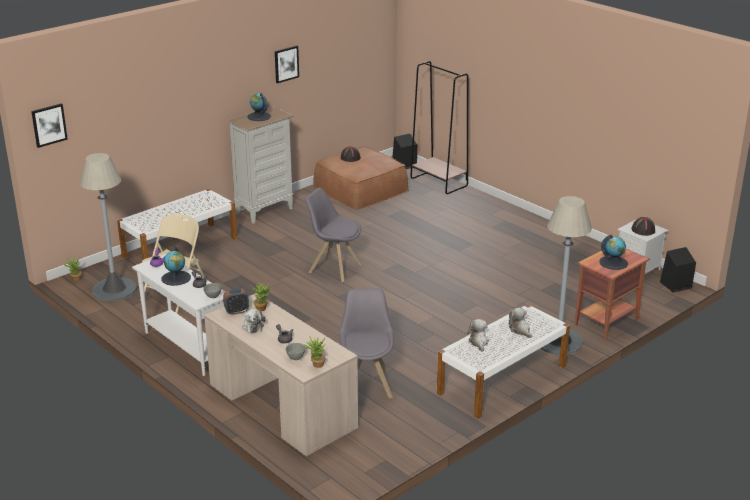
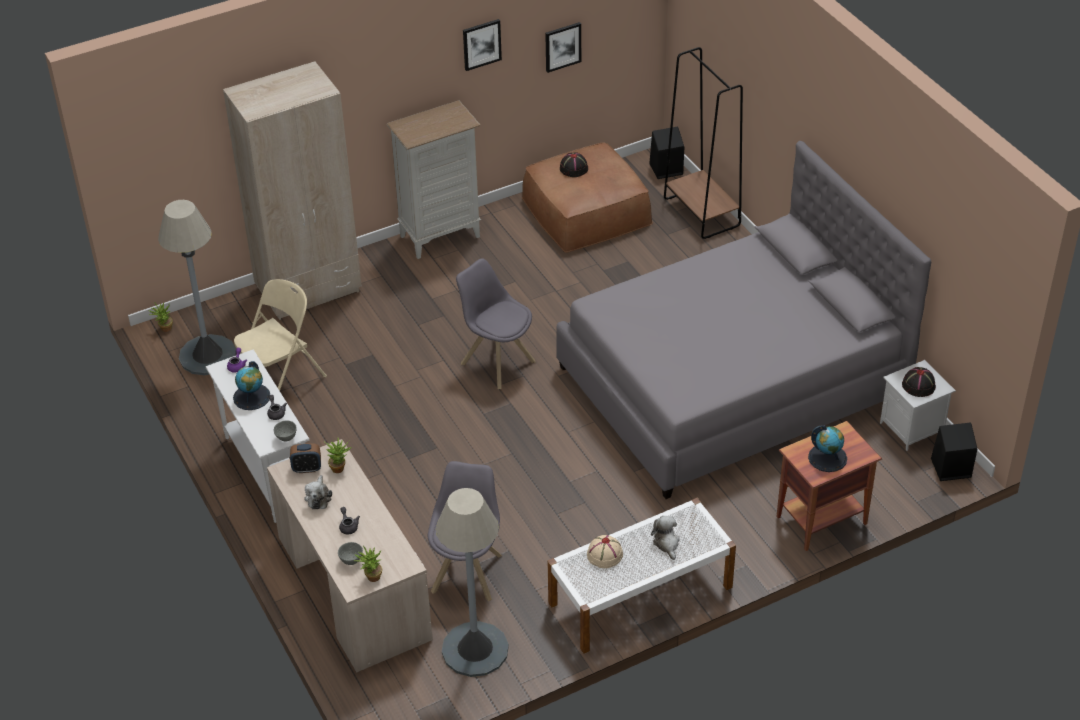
camera: 15 degrees right, 15 degrees up
picture [31,103,68,148] -> picture moved to [545,22,581,73]
white bench [117,189,237,260] -> beige wardrobe [223,61,362,320]
globe [247,93,271,121] -> none
plush toy [467,319,489,352] -> beige hat [587,535,623,568]
grey floor lamp [535,196,592,355] -> grey floor lamp moved to [436,488,509,677]
none -> grey bed [556,141,931,499]

